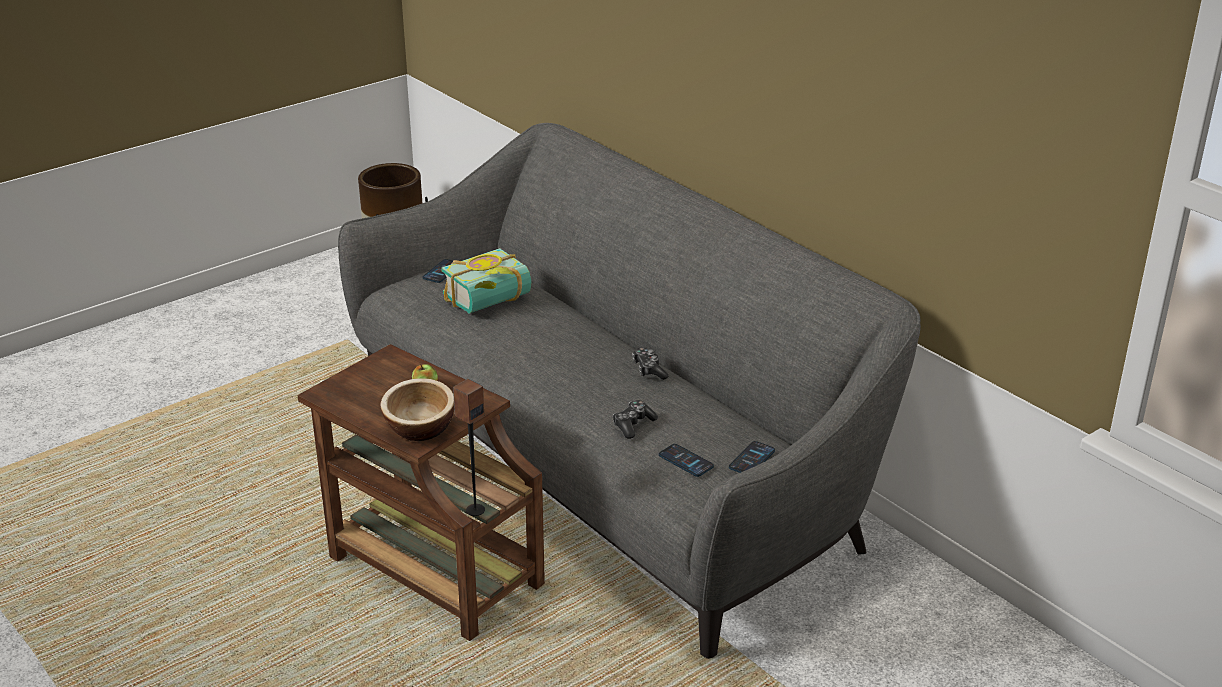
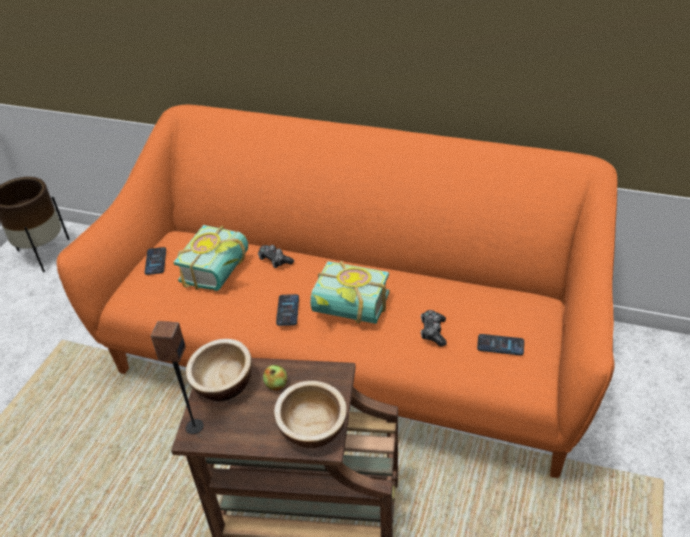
camera: 30 degrees left, 10 degrees up
grey sofa [338,123,921,659] -> orange sofa [57,105,617,478]
speaker [453,379,485,516] -> speaker moved to [151,321,204,434]
game controller [632,347,668,380] -> game controller moved to [258,245,294,268]
phone [729,441,775,473] -> phone moved to [276,294,299,326]
none -> bowl [186,339,252,401]
none -> book [311,261,389,324]

